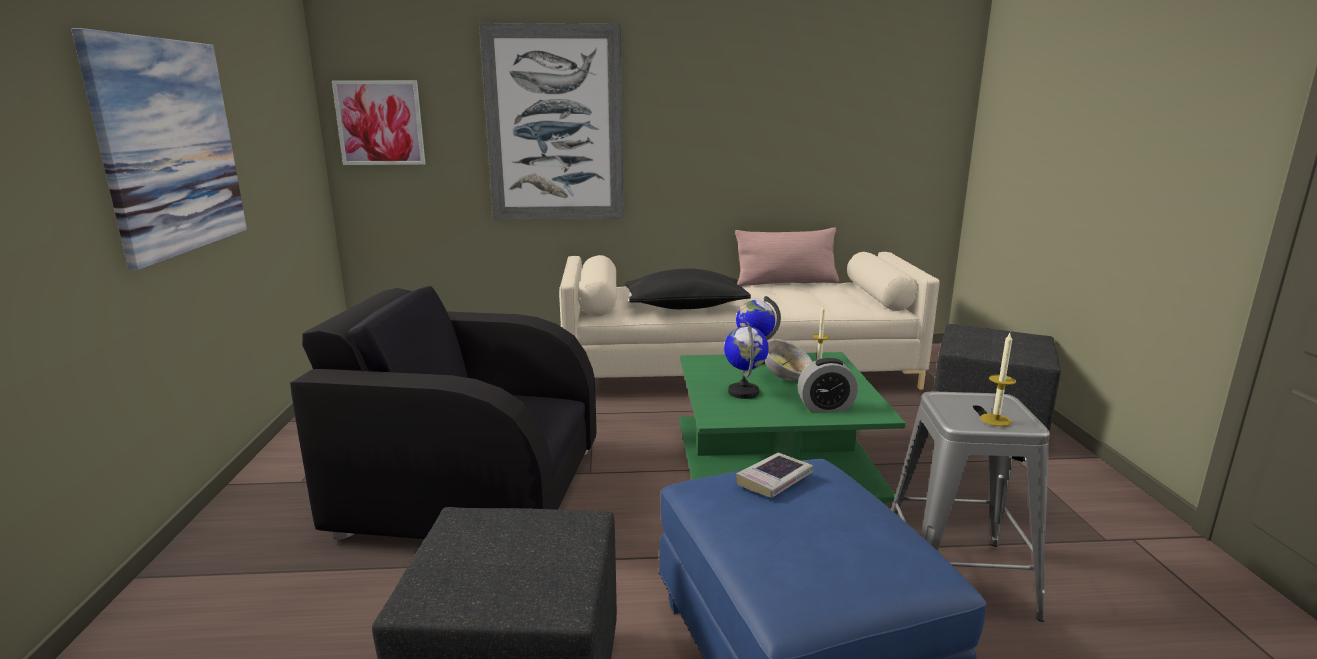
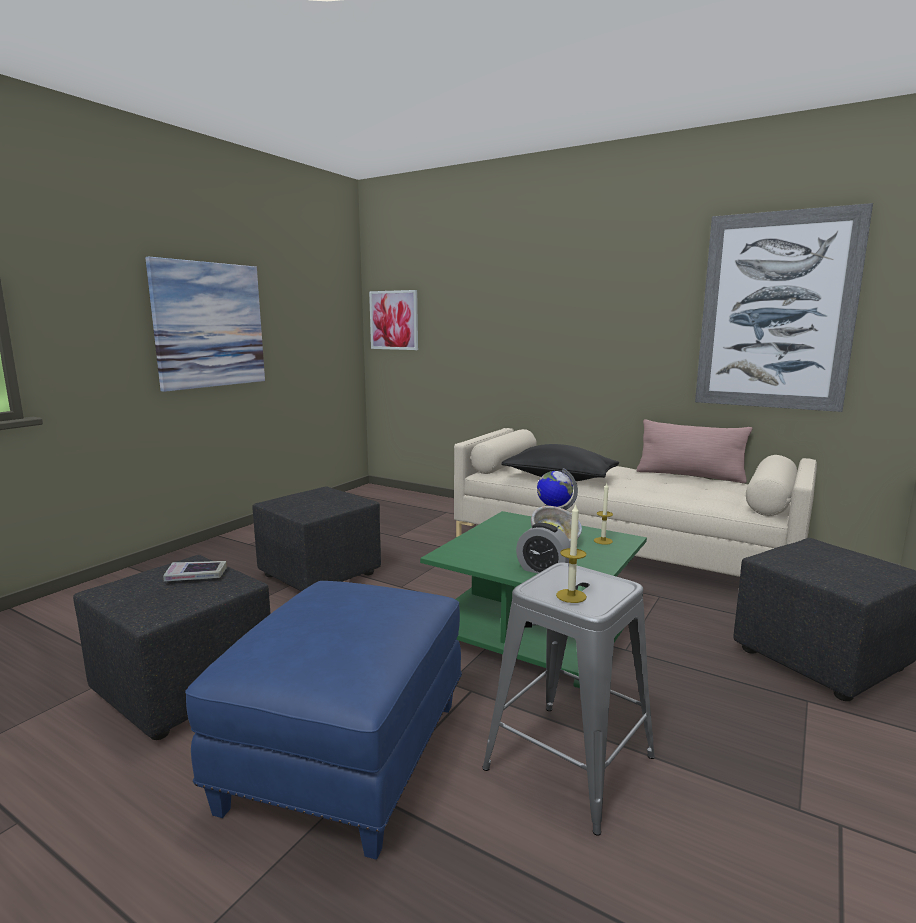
camera: 35 degrees right, 5 degrees down
black armchair [290,286,596,540] -> black ottoman [252,487,381,591]
picture [479,23,624,220] -> picture moved to [695,203,873,412]
globe [724,325,769,399] -> none
book [736,453,813,498] -> book moved to [163,561,227,582]

